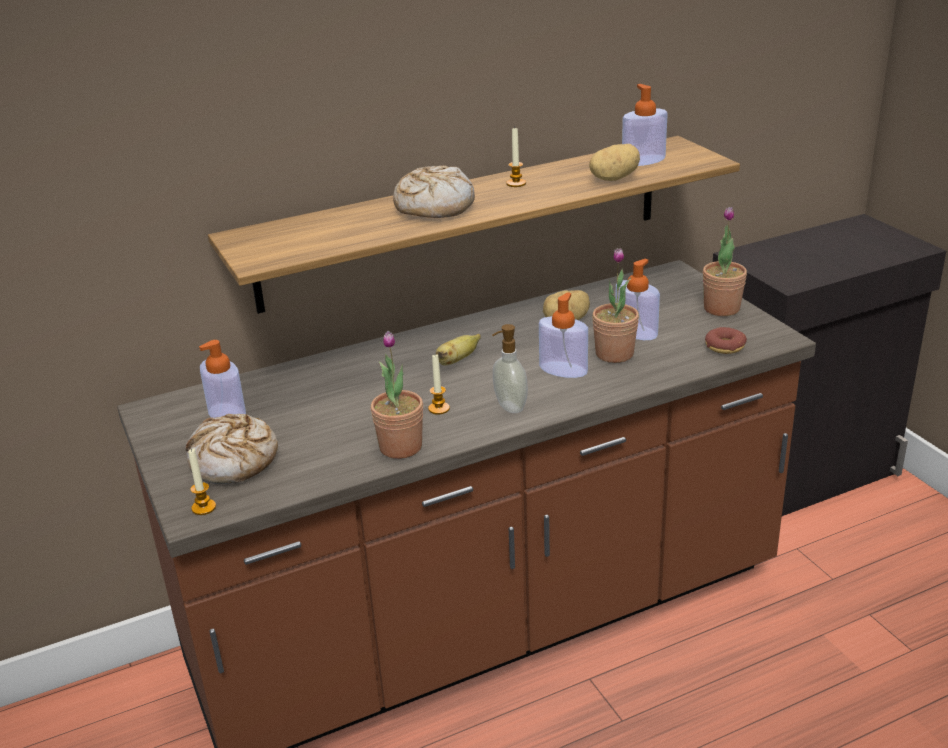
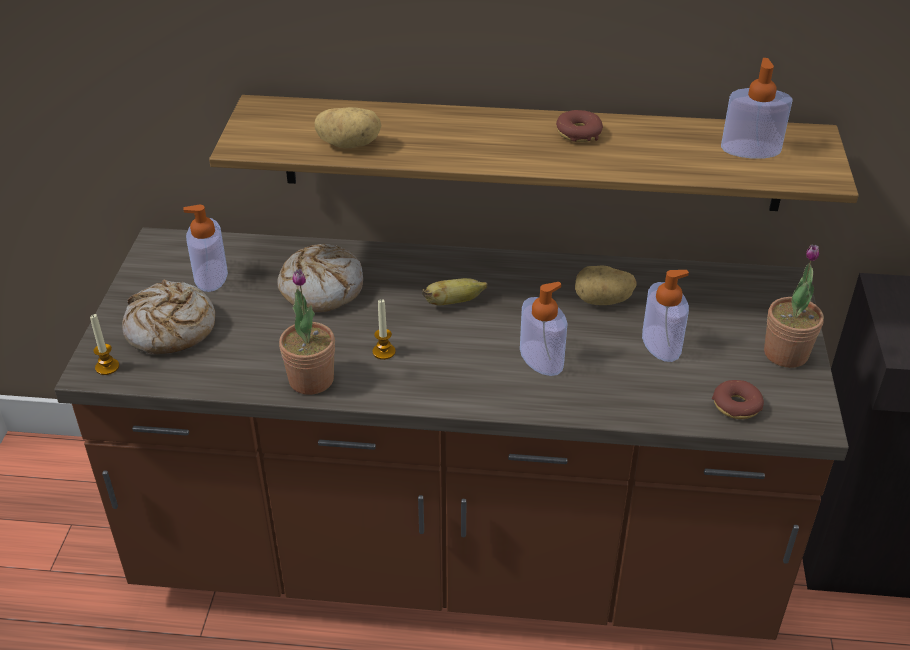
camera: 30 degrees right, 10 degrees up
bread [393,166,475,218] -> bread moved to [277,244,363,312]
soap dispenser [492,324,528,413] -> none
candle [506,127,526,187] -> donut [556,110,603,142]
potato [589,144,640,181] -> potato moved to [315,107,381,148]
potted plant [592,248,639,363] -> none

